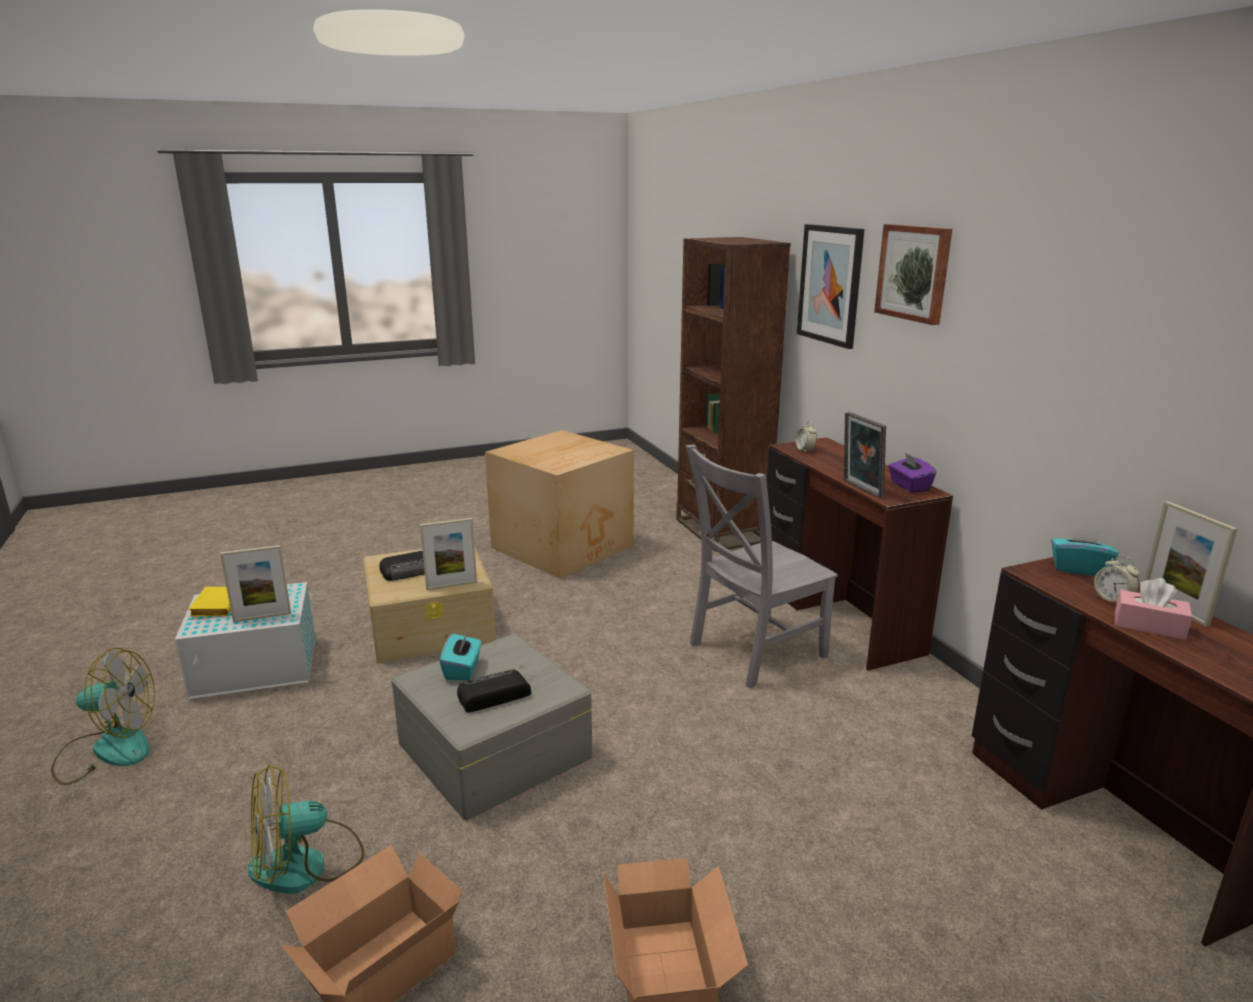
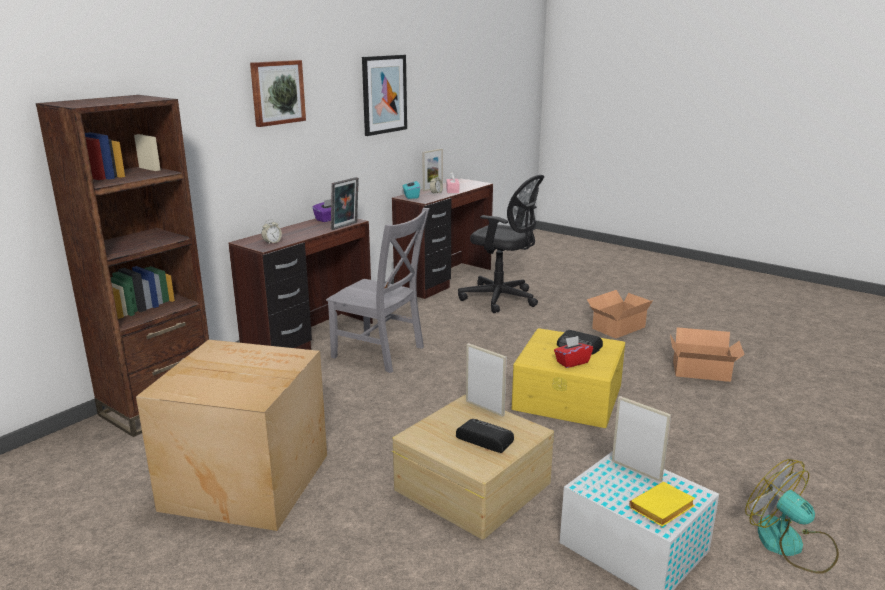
camera: 120 degrees left, 0 degrees up
fan [248,765,365,894] -> none
grey storage box [392,634,593,820] -> yellow storage box [512,328,625,428]
turquoise tissue box [440,631,482,681] -> red tissue box [554,336,593,368]
picture [797,224,865,349] -> picture moved to [362,55,407,136]
none -> black office chair [458,175,544,313]

